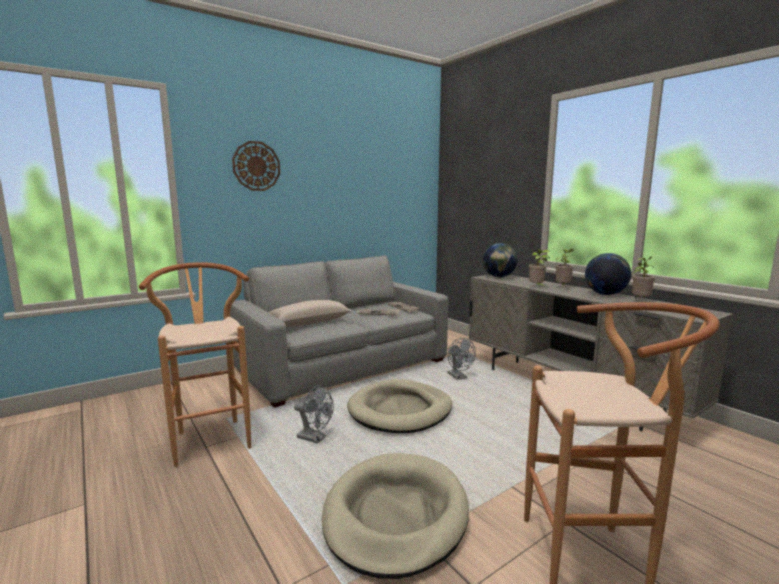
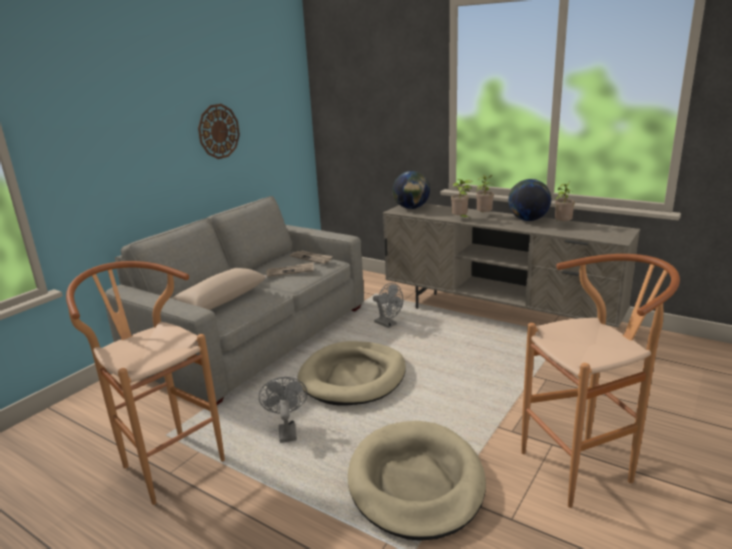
camera: 20 degrees left, 10 degrees up
wall clock [232,141,280,191] -> wall clock moved to [198,104,240,159]
grey fan [294,385,334,444] -> grey fan turned 105 degrees counterclockwise [259,377,307,443]

